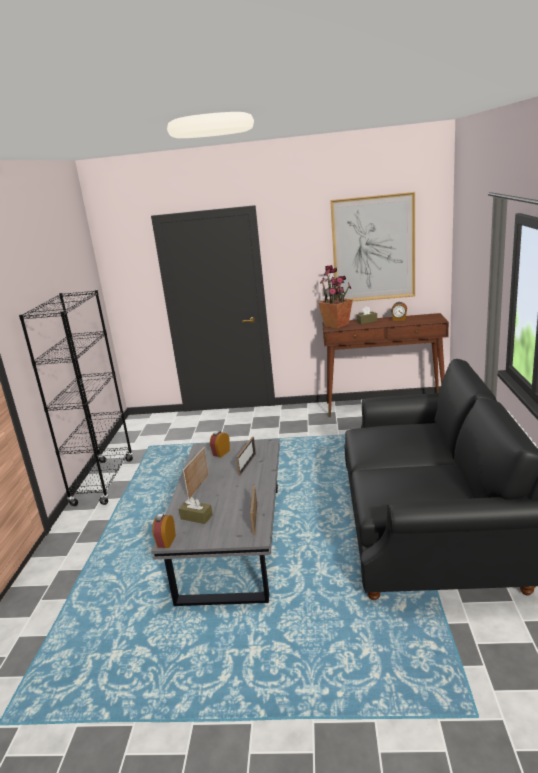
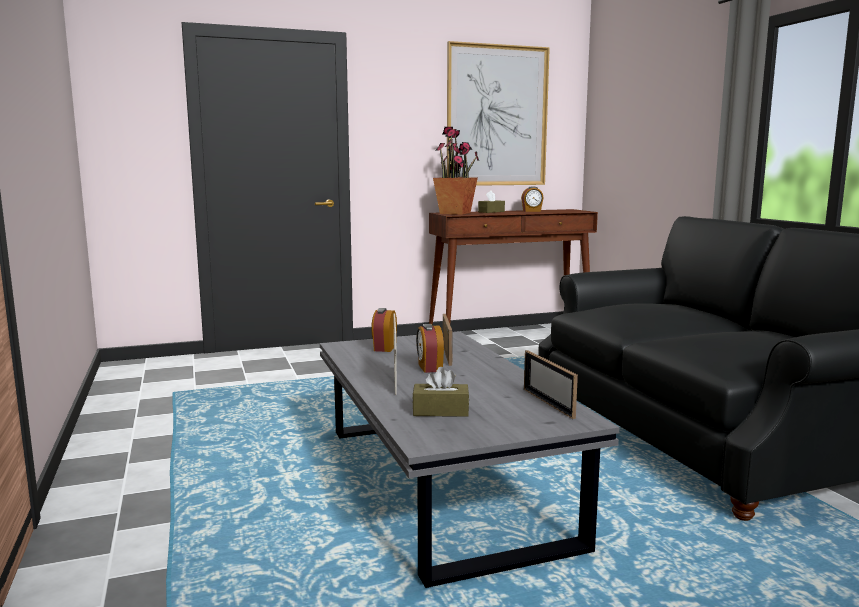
camera: 25 degrees left, 10 degrees down
black bookcase [19,290,133,506] -> none
alarm clock [152,514,176,548] -> alarm clock moved to [416,324,444,373]

